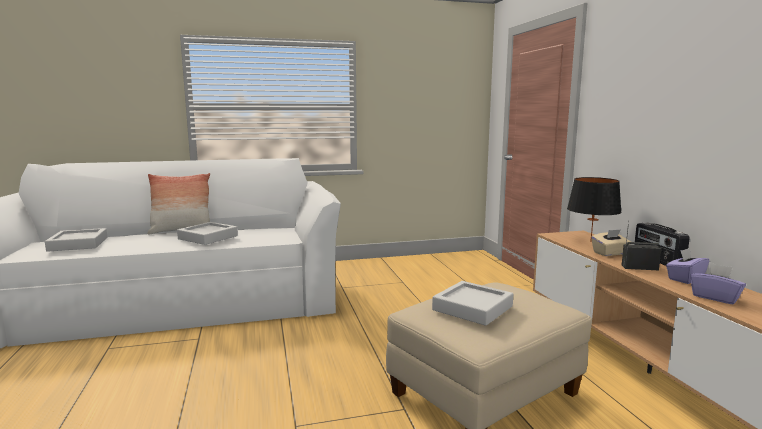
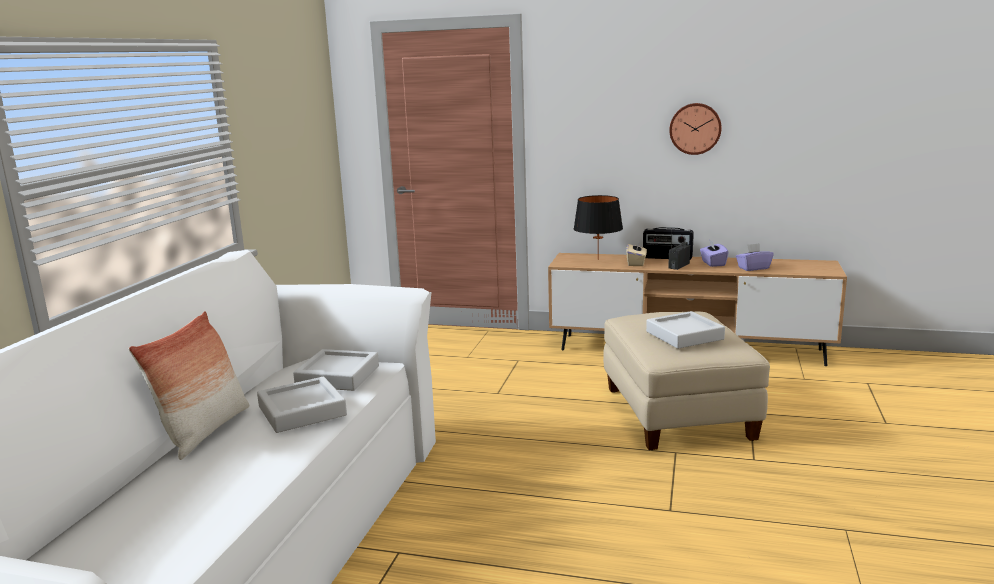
camera: 60 degrees left, 5 degrees up
grey tray [45,228,107,252] -> grey tray moved to [293,349,379,391]
none -> wall clock [669,103,722,155]

